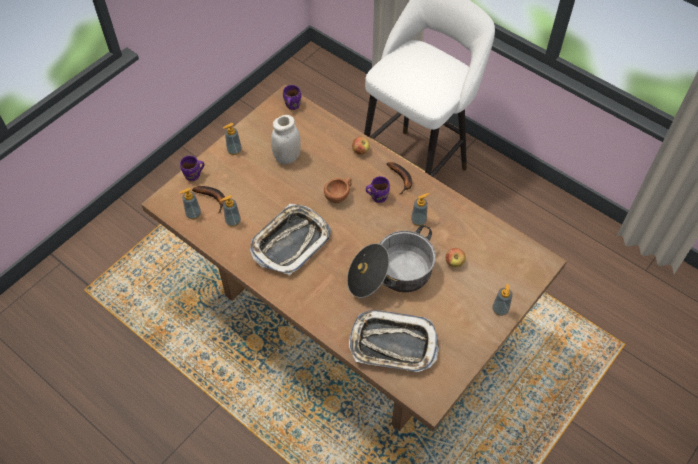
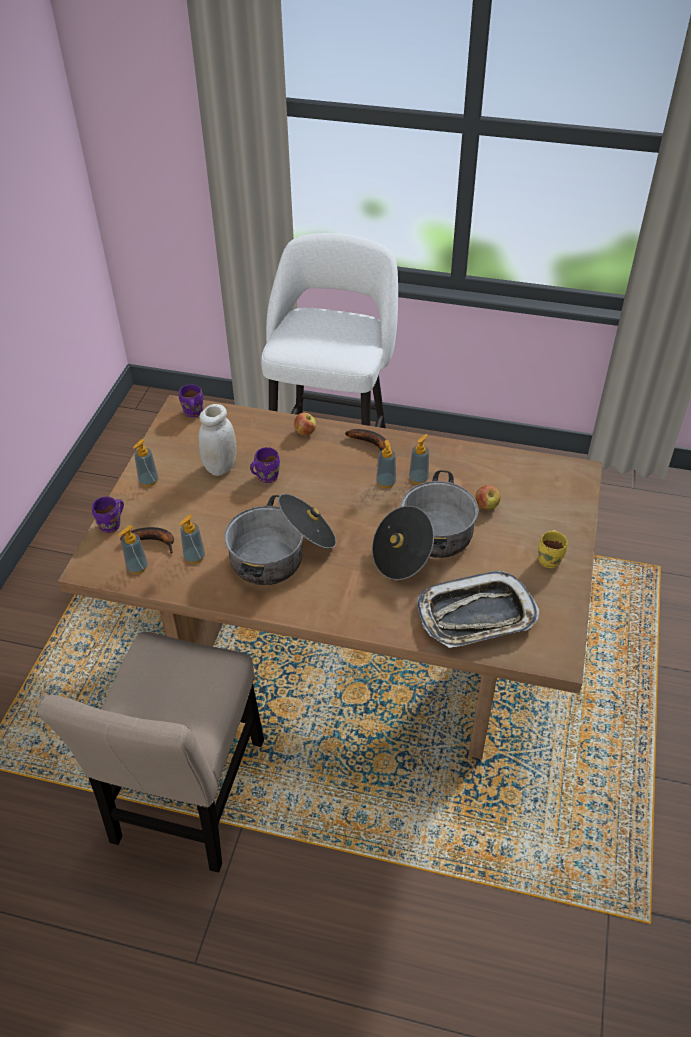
camera: 25 degrees left, 10 degrees down
tray [250,204,331,275] -> cooking pot [224,494,336,585]
brown cup [324,178,352,203] -> none
purple mug [366,176,390,203] -> purple mug moved to [250,447,280,483]
soap dispenser [492,284,513,316] -> soap dispenser moved to [376,440,396,488]
none -> beige chair [38,632,264,873]
none -> yellow mug [538,530,568,568]

